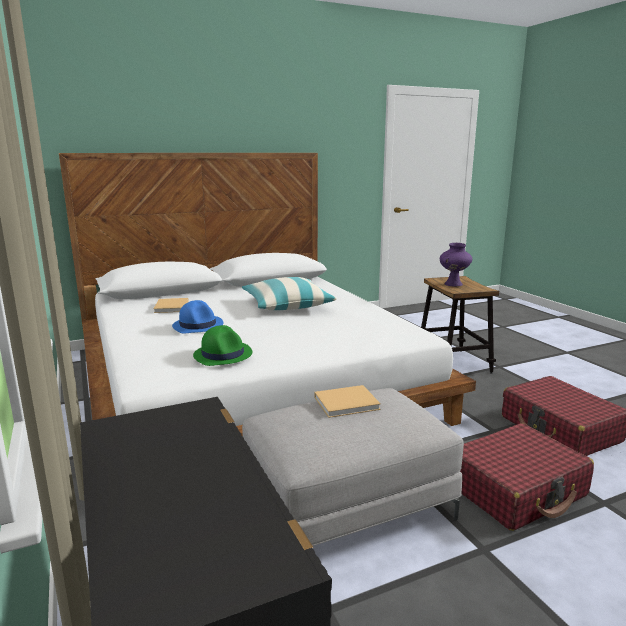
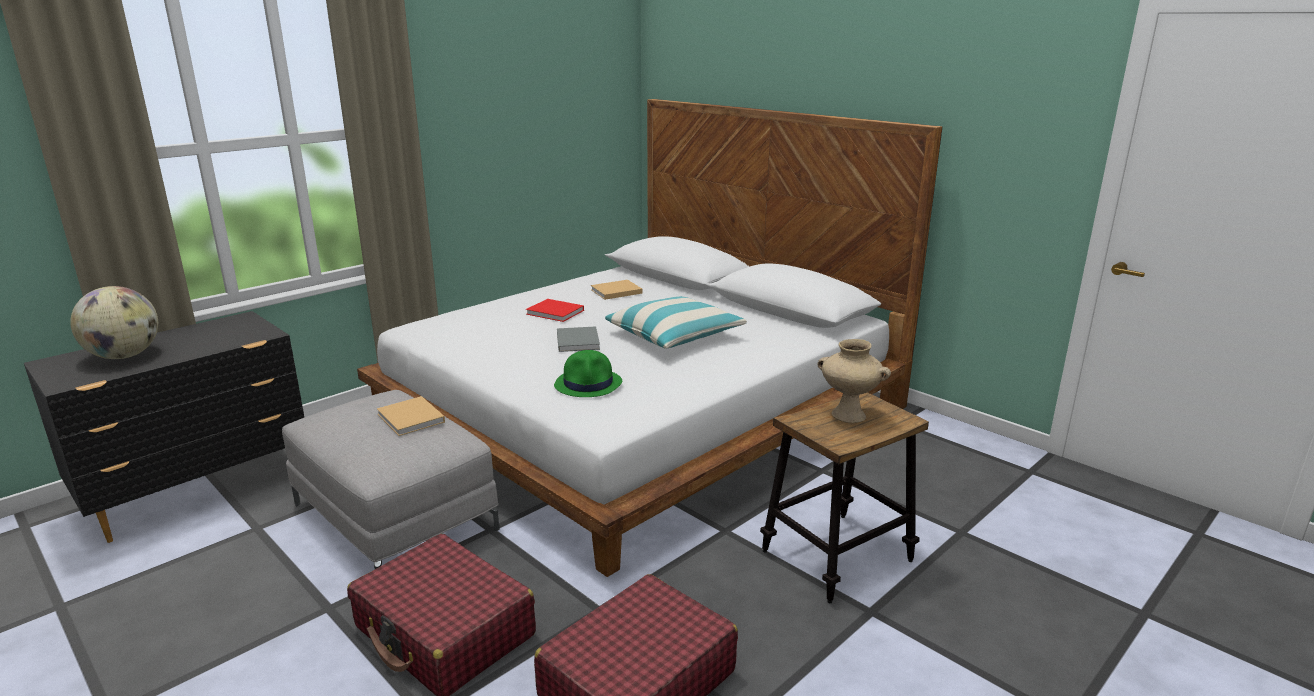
camera: 70 degrees right, 5 degrees up
blue hat [172,300,224,334] -> red book [526,299,584,322]
green hat [193,325,252,366] -> green hat moved to [554,350,622,397]
purple vase [440,243,472,286] -> beige vase [817,339,891,423]
none -> globe [70,286,158,359]
none -> grey book [557,326,600,352]

